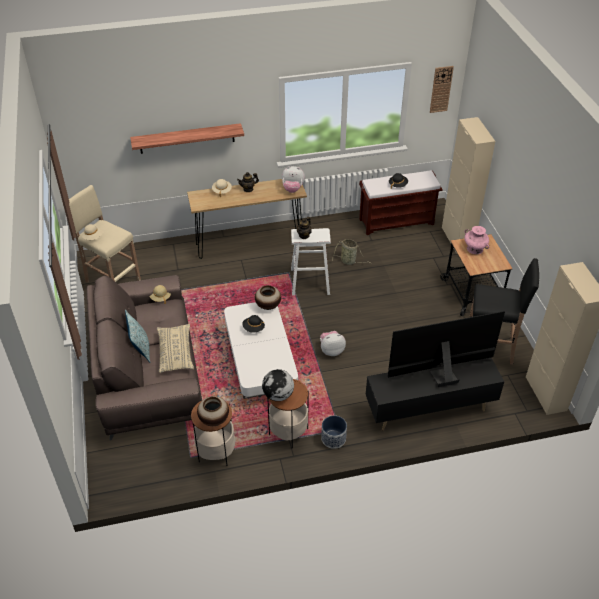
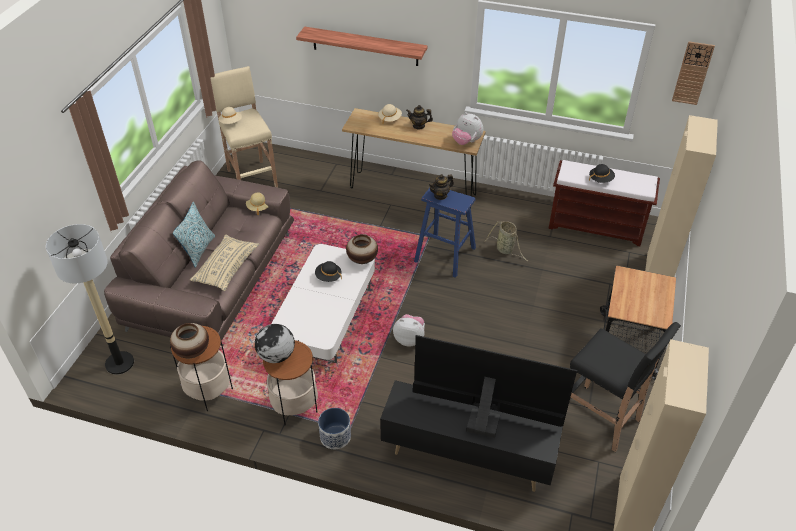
camera: 30 degrees right, 0 degrees up
white stool [291,228,331,295] -> blue stool [414,188,476,278]
pink vase [464,226,489,254] -> none
none -> floor lamp [46,224,134,375]

